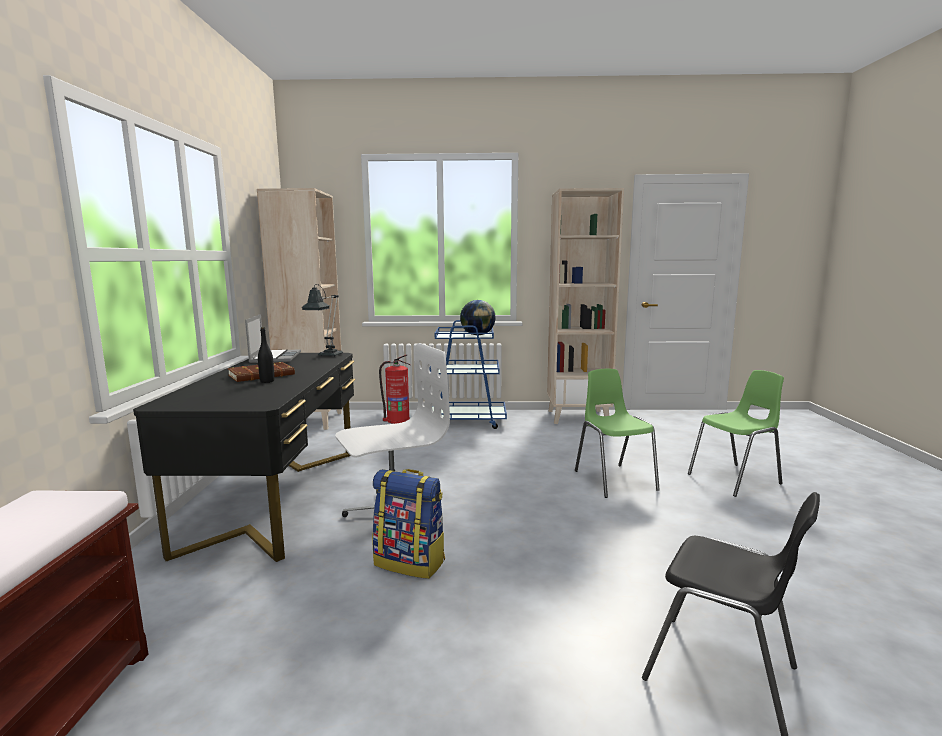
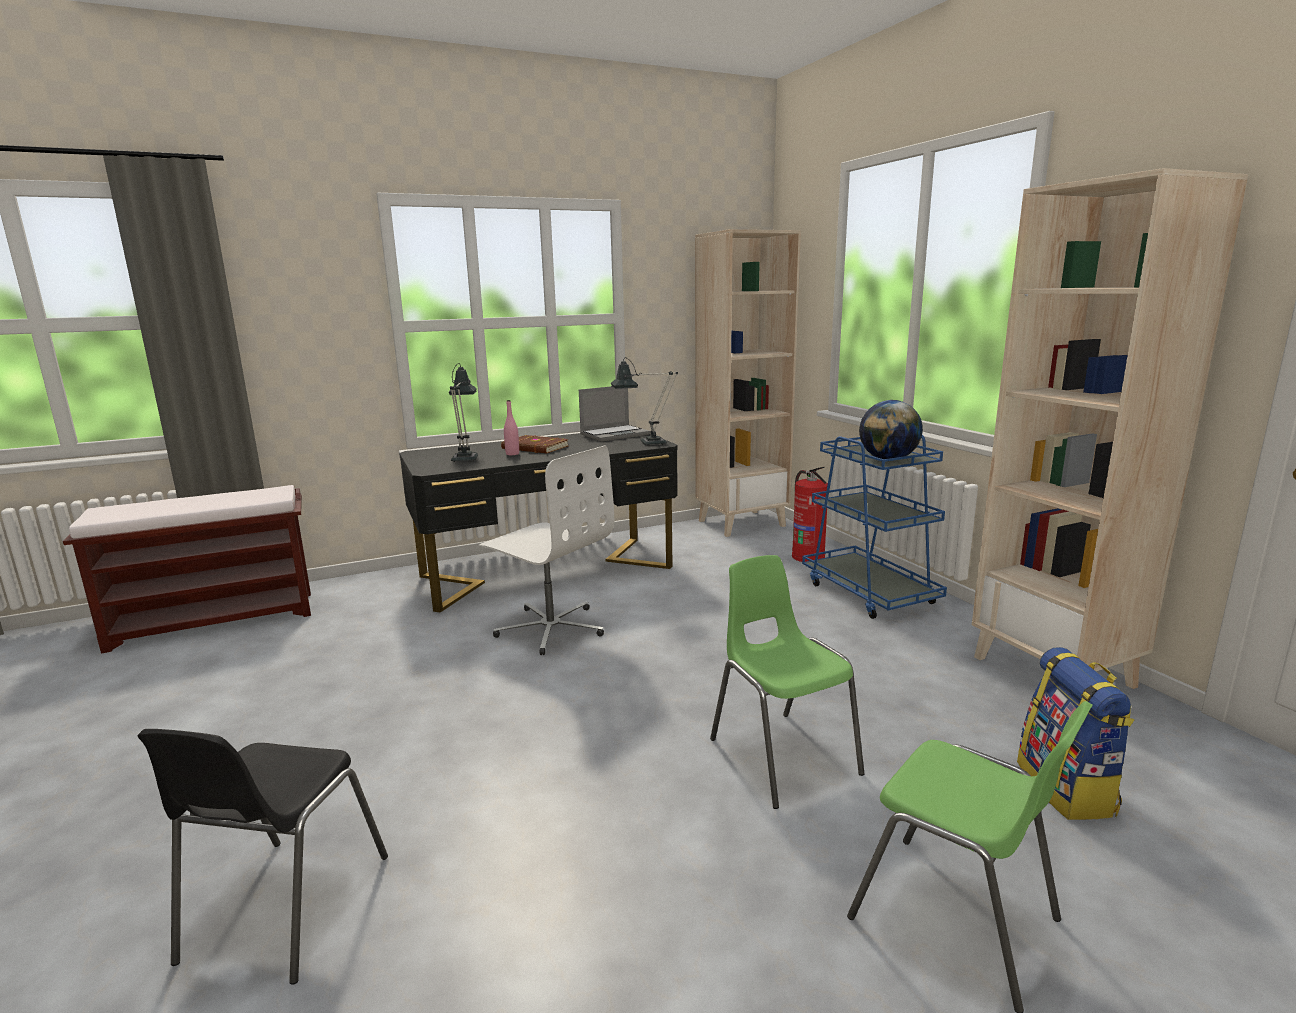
camera: 65 degrees right, 5 degrees up
black bottle [258,327,275,383] -> pink bottle [504,400,519,455]
backpack [372,469,445,579] -> backpack moved to [1017,647,1134,820]
green chair [575,369,660,498] -> green chair turned 75 degrees counterclockwise [710,555,864,809]
none -> table lamp [449,363,478,462]

